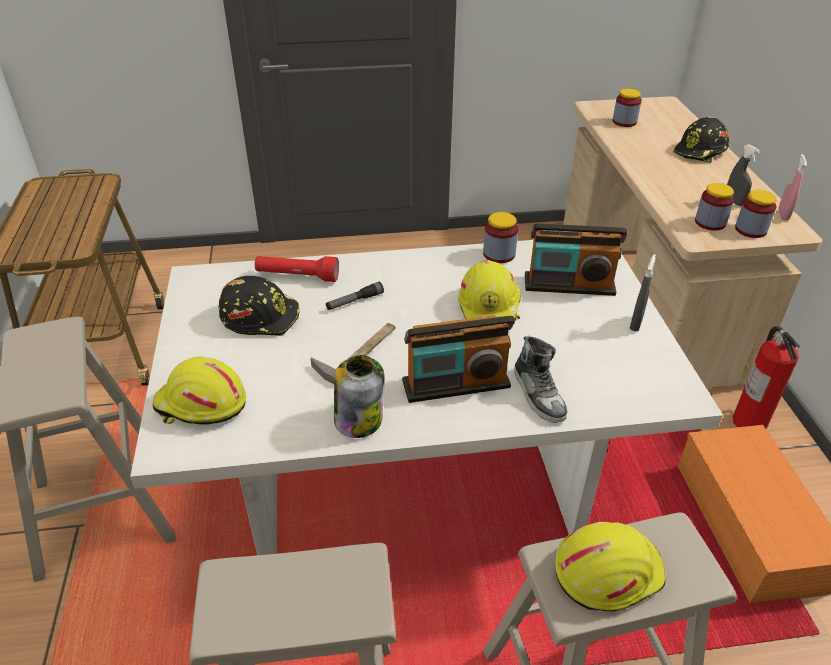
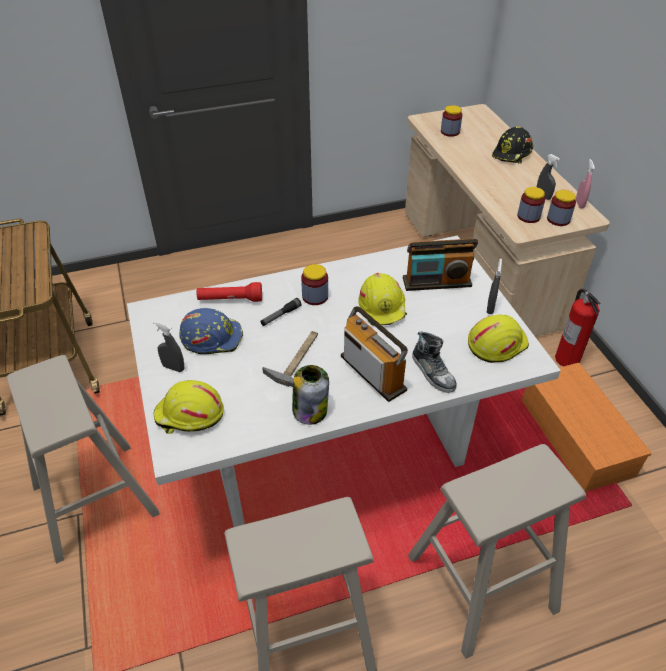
camera: 10 degrees left, 5 degrees up
black hard hat [219,276,300,336] -> blue hard hat [179,308,243,354]
radio [402,315,515,403] -> radio turned 105 degrees counterclockwise [341,306,408,402]
jar [483,212,518,263] -> jar moved to [301,264,328,305]
yellow hard hat [555,522,665,611] -> yellow hard hat moved to [468,315,529,363]
none -> grey spray bottle [153,321,184,372]

